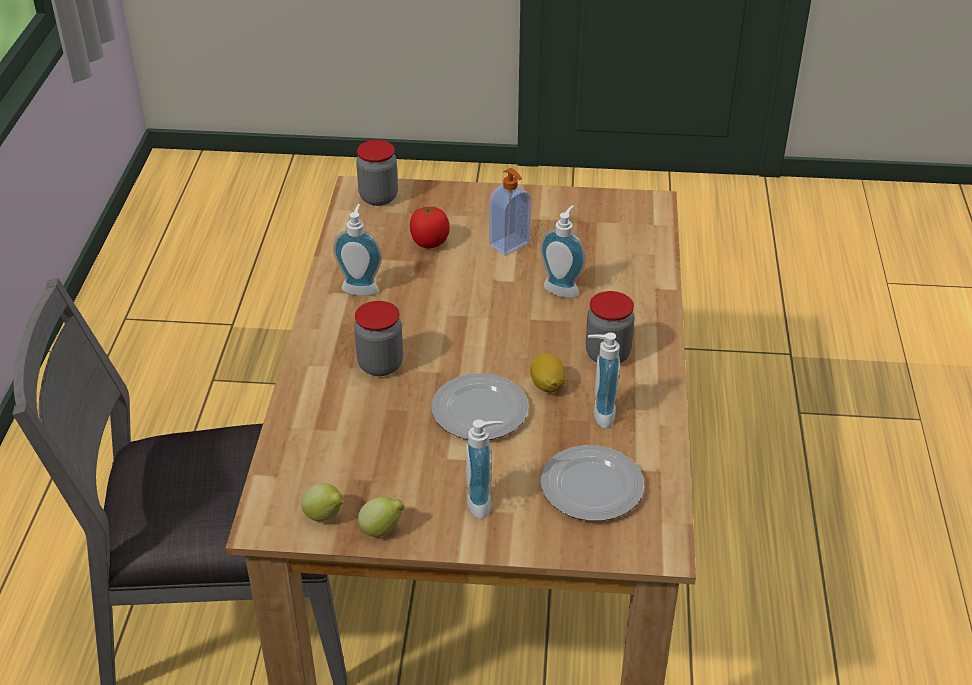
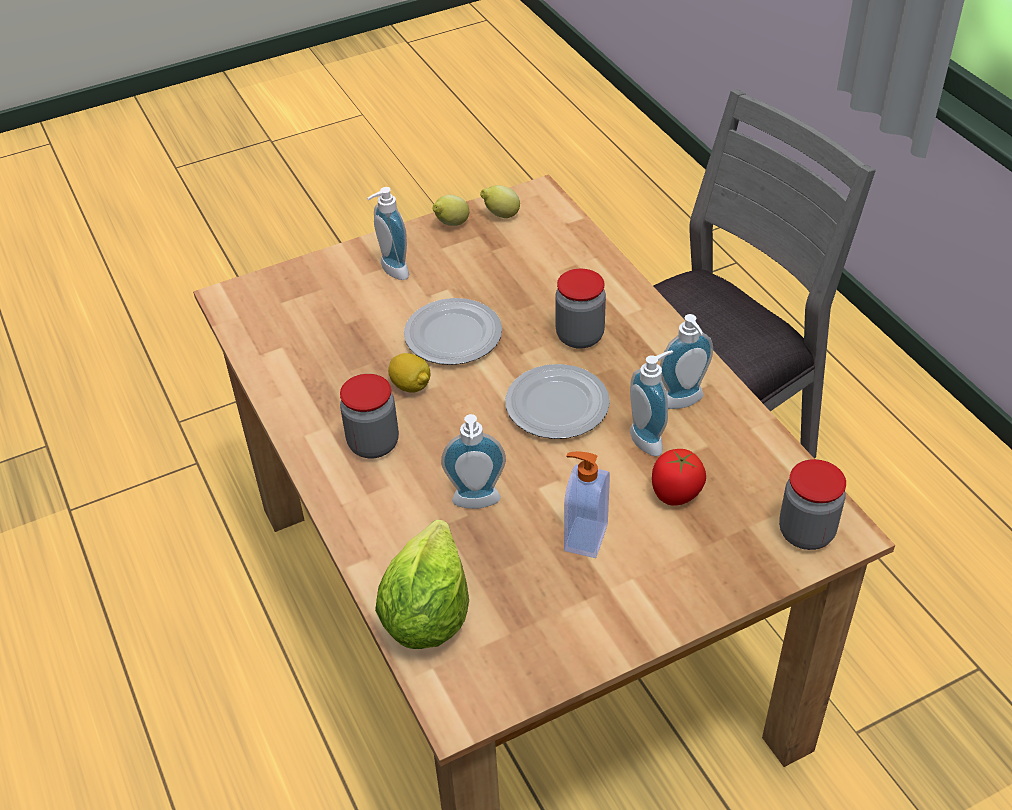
camera: 150 degrees right, 5 degrees up
plate [541,445,644,521] -> plate moved to [505,364,610,439]
soap dispenser [588,332,620,428] -> soap dispenser moved to [630,350,673,456]
none -> lettuce [375,519,469,649]

